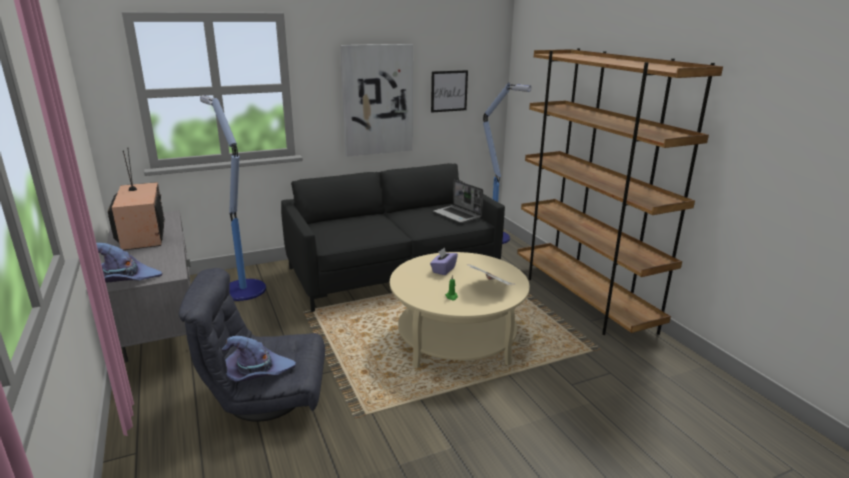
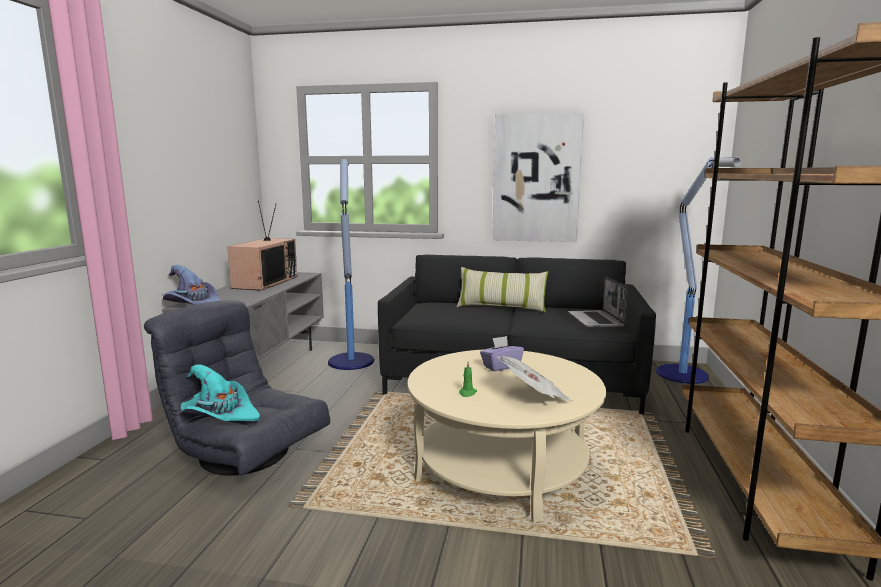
camera: 35 degrees right, 10 degrees down
purple hat [222,336,296,382] -> turquoise hat [181,364,260,421]
picture [431,70,468,113] -> none
none -> pillow [457,267,548,313]

